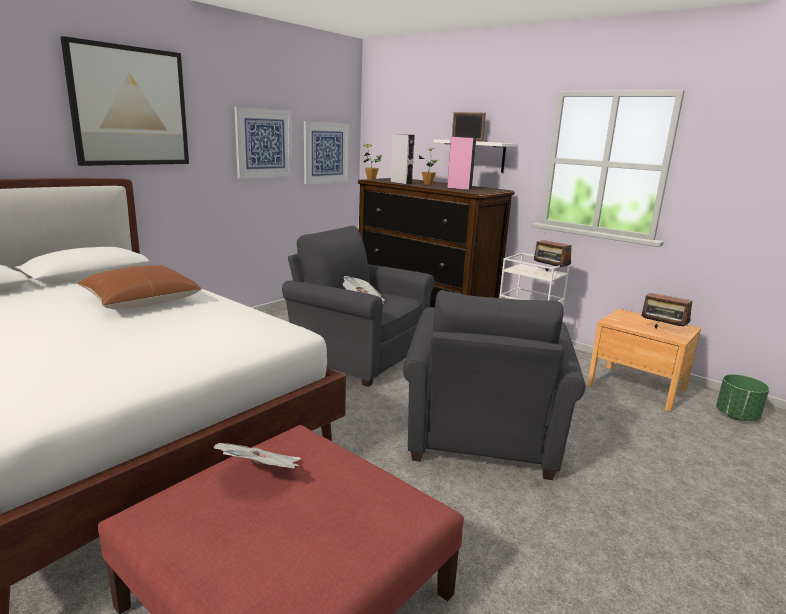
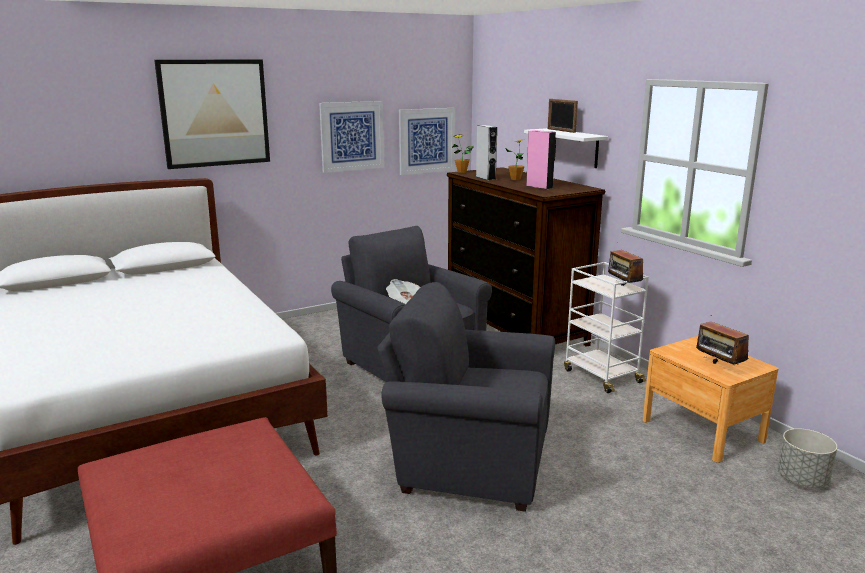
camera: 20 degrees right, 0 degrees up
brown pillow [76,265,202,310] -> none
newspaper [214,443,301,469] -> none
grey armchair [403,290,586,480] -> grey armchair turned 75 degrees clockwise [377,282,555,512]
green planter [716,374,770,421] -> grey planter [778,428,837,488]

